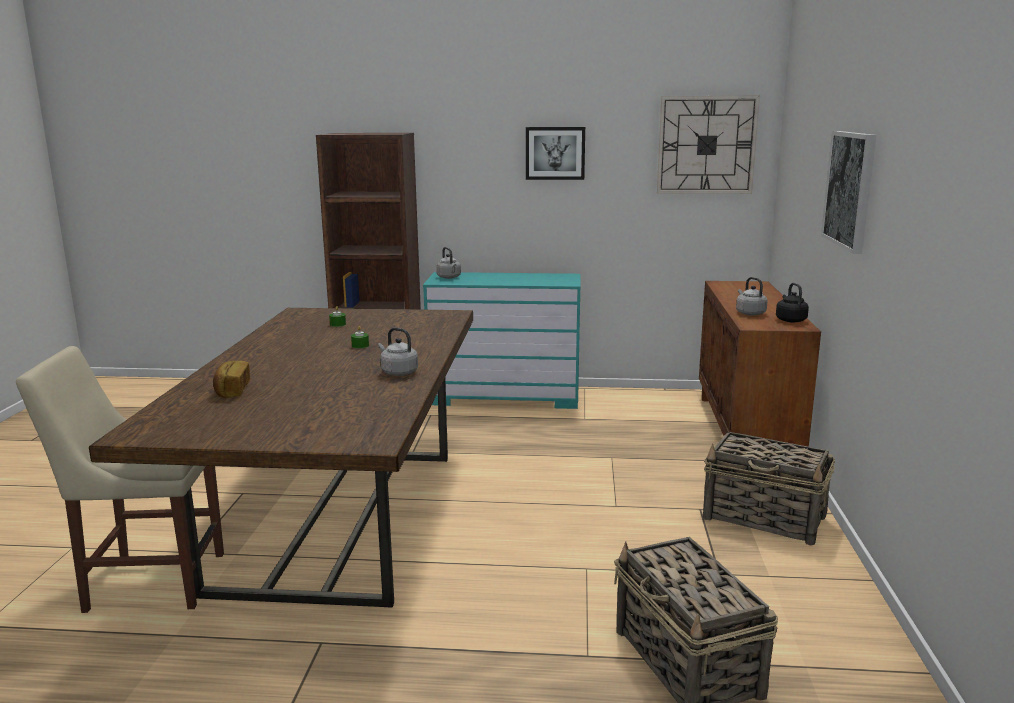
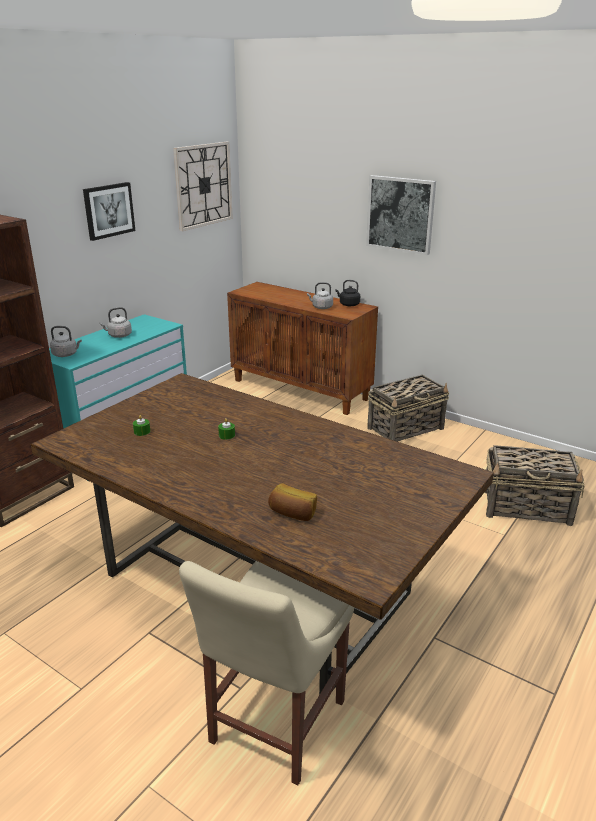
camera: 60 degrees left, 10 degrees up
grey kettle [378,328,418,376] -> grey kettle moved to [99,307,132,338]

